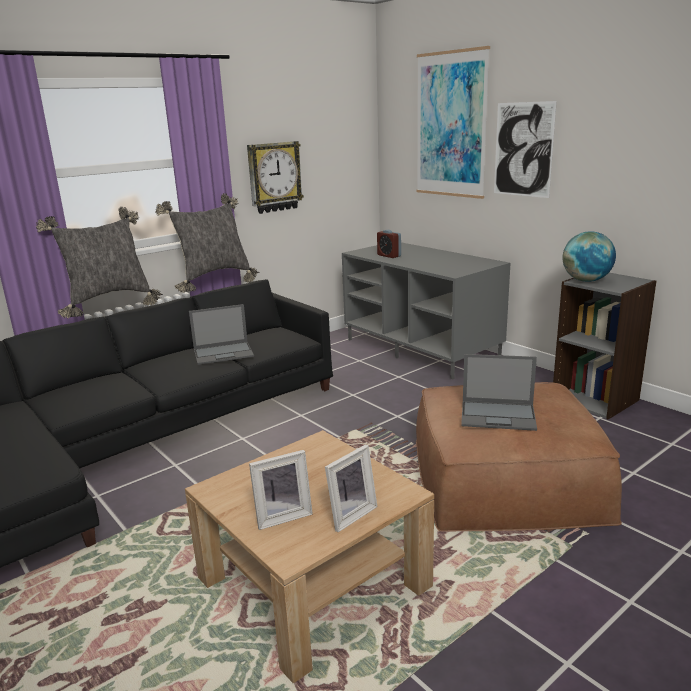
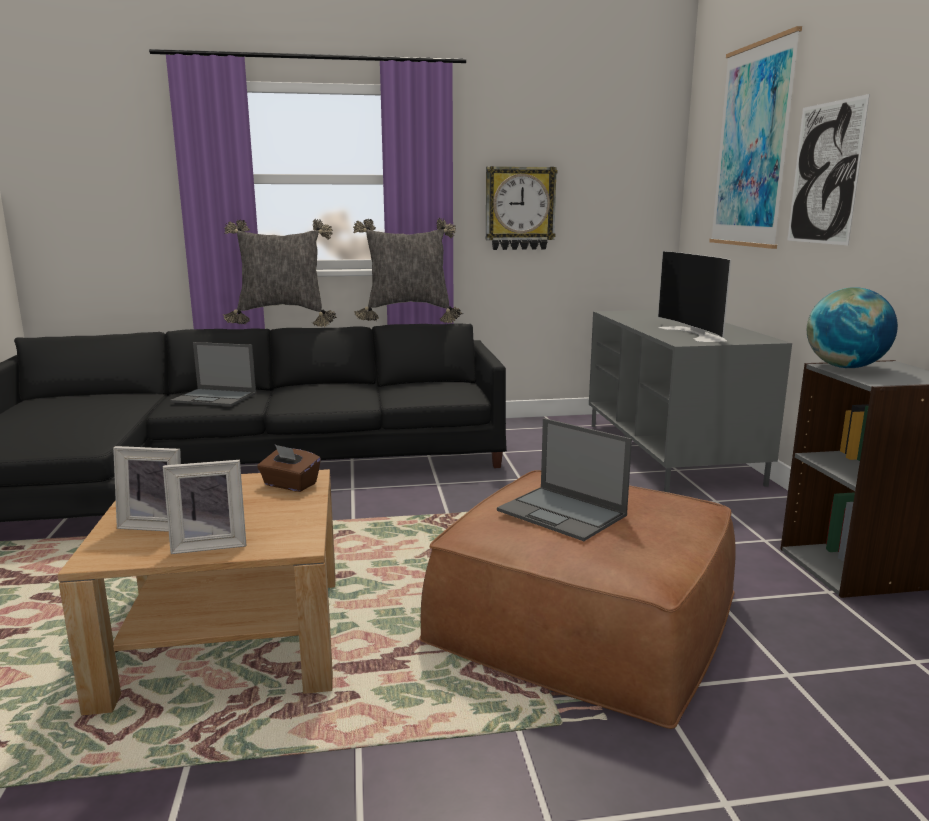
camera: 30 degrees right, 5 degrees down
laptop [189,304,254,365] -> laptop moved to [170,342,256,406]
alarm clock [377,230,401,258] -> none
none -> brown tissue box [257,444,321,492]
none -> television [658,251,731,342]

